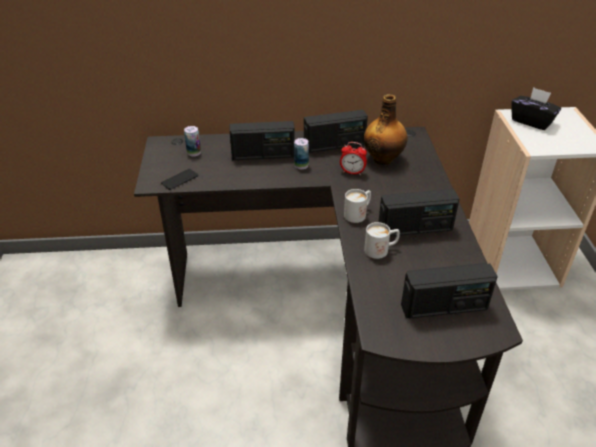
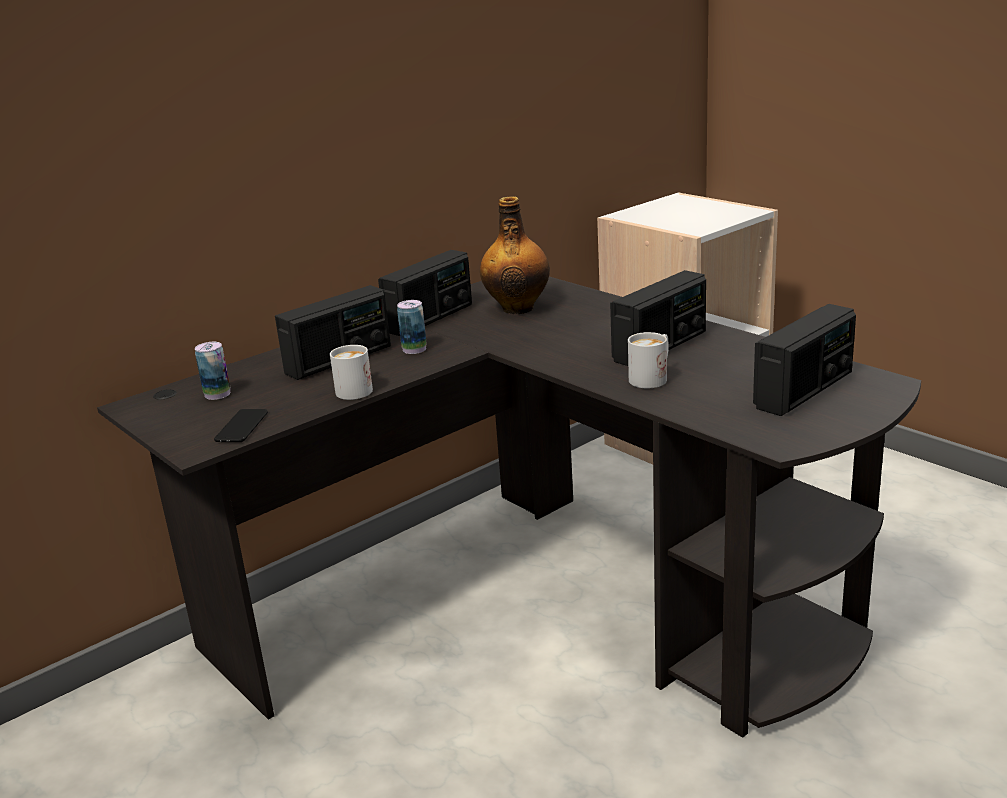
camera: 35 degrees left, 15 degrees down
alarm clock [340,142,367,175] -> none
white mug [344,189,371,223] -> white mug moved to [330,345,373,400]
black tissue box [512,87,561,130] -> none

